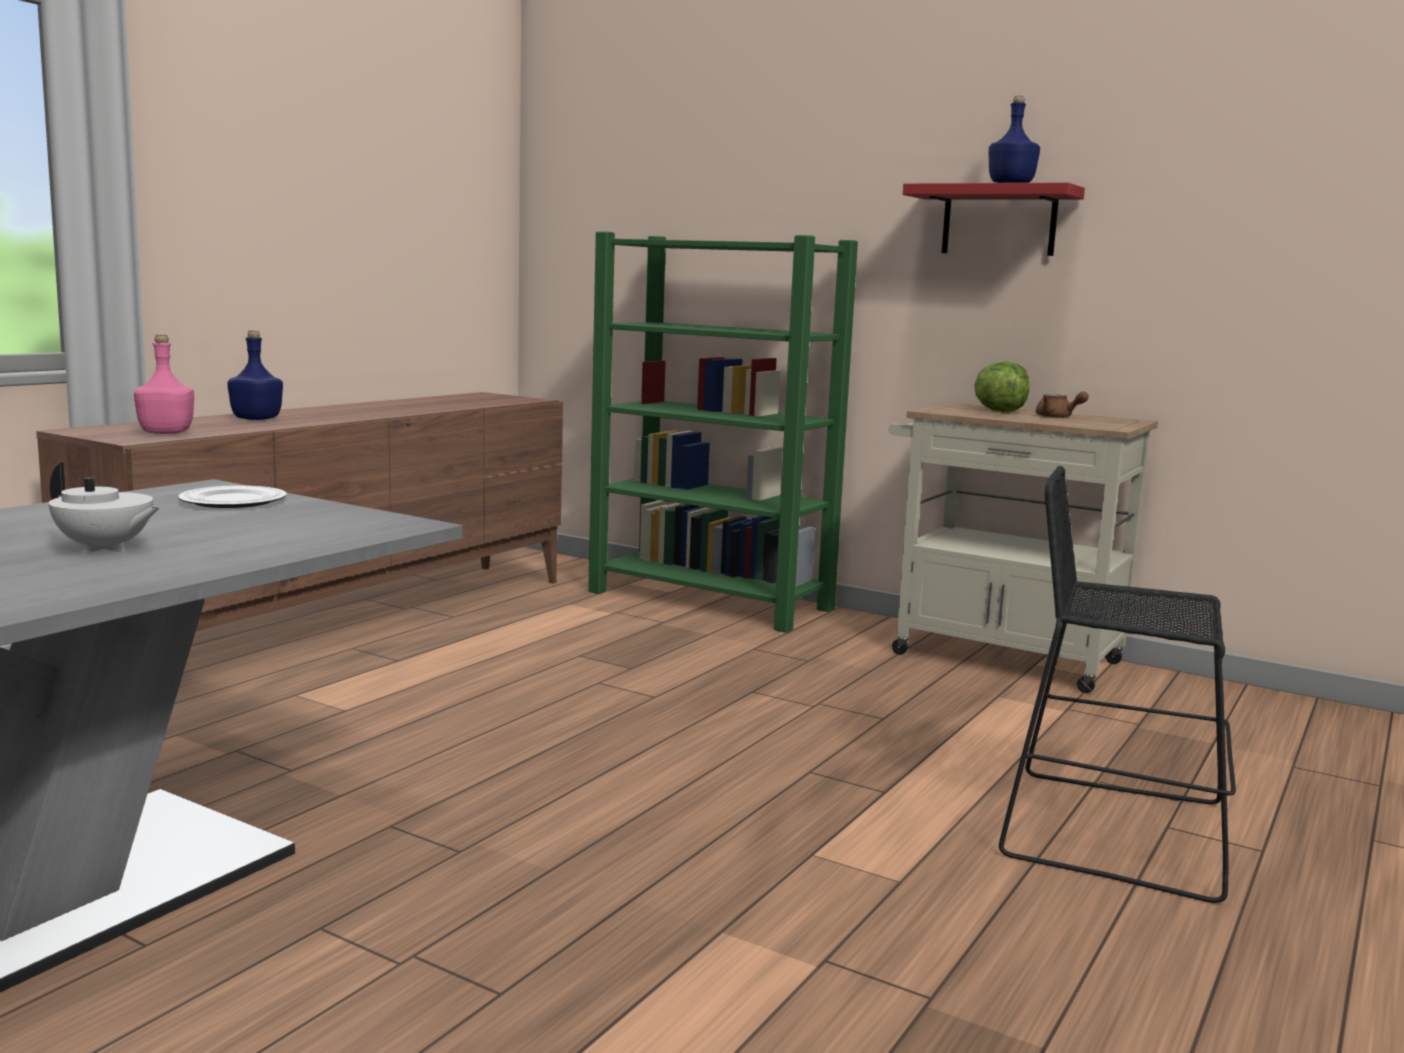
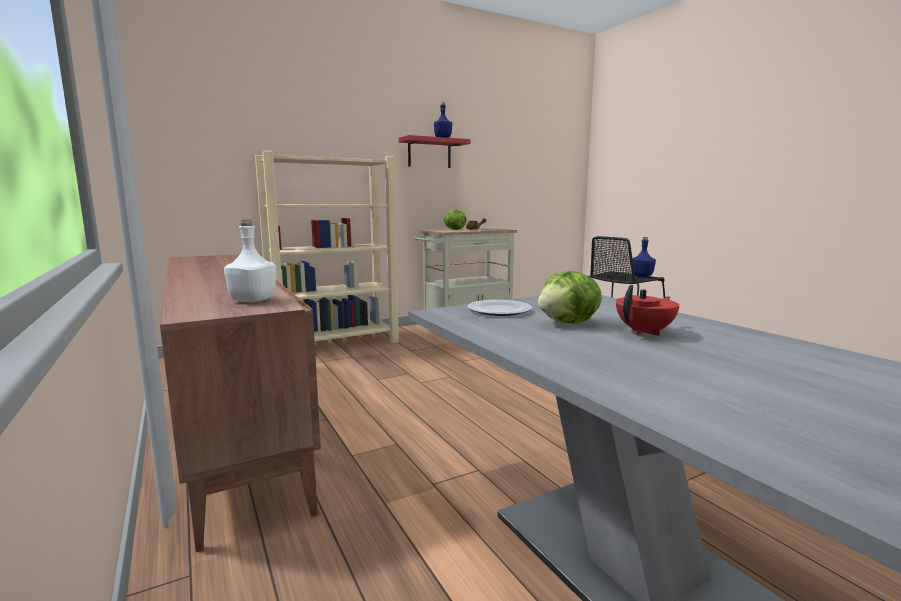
camera: 60 degrees left, 0 degrees up
white teapot [48,462,160,554] -> red teapot [616,285,679,336]
pink bottle [134,335,194,434] -> white bottle [224,219,276,302]
blue bottle [227,330,283,420] -> blue bottle moved to [633,237,656,277]
green bookcase [588,231,858,633] -> beige bookcase [255,151,399,343]
none -> lettuce [538,271,602,323]

